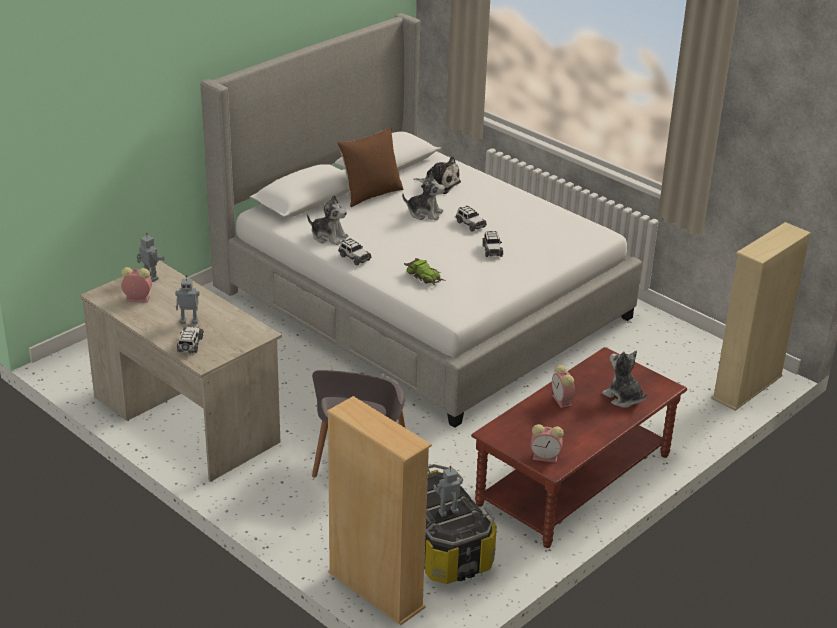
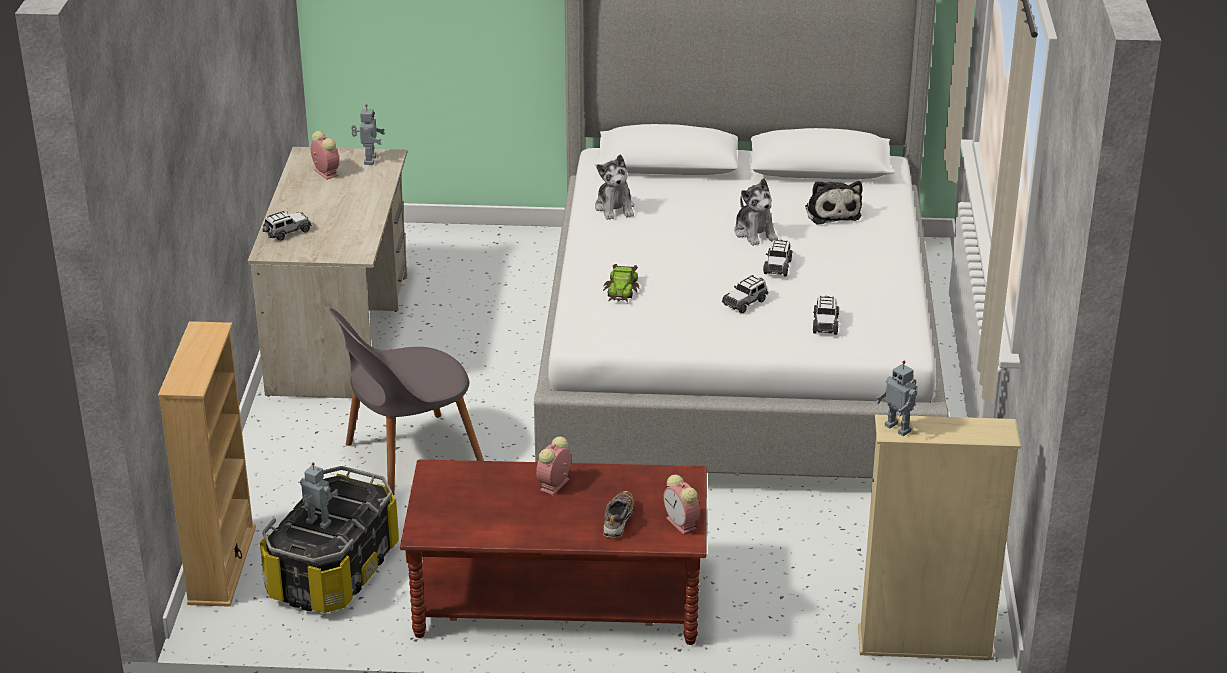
camera: 50 degrees right, 0 degrees up
toy robot [175,275,200,324] -> toy robot moved to [876,361,917,436]
brown pillow [337,127,403,207] -> none
toy car [338,238,372,266] -> toy car moved to [813,296,839,335]
alarm clock [530,424,564,463] -> alarm clock moved to [663,475,700,535]
plush toy [602,351,647,408] -> shoe [603,491,634,538]

